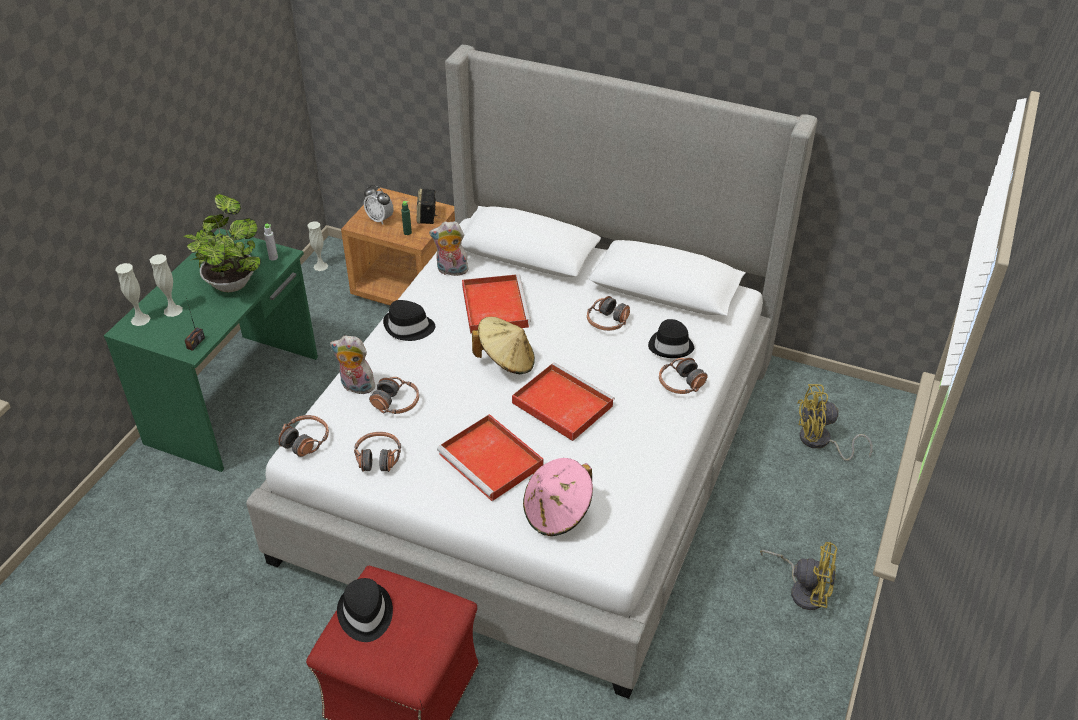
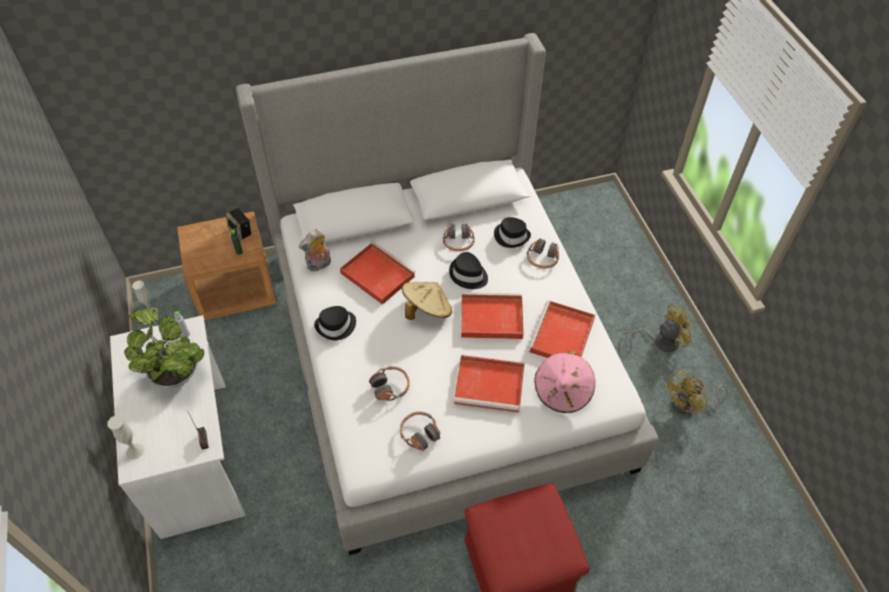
camera: 40 degrees left, 10 degrees up
green desk [104,228,318,472] -> white desk [110,315,246,539]
white vase [150,254,183,317] -> none
headphones [278,415,329,457] -> none
plush toy [330,335,375,394] -> none
black hat [337,578,393,642] -> black hat moved to [449,252,488,289]
alarm clock [364,185,394,225] -> none
yellow fan [797,384,873,461] -> yellow fan moved to [664,370,728,415]
none -> red tray [528,301,595,358]

